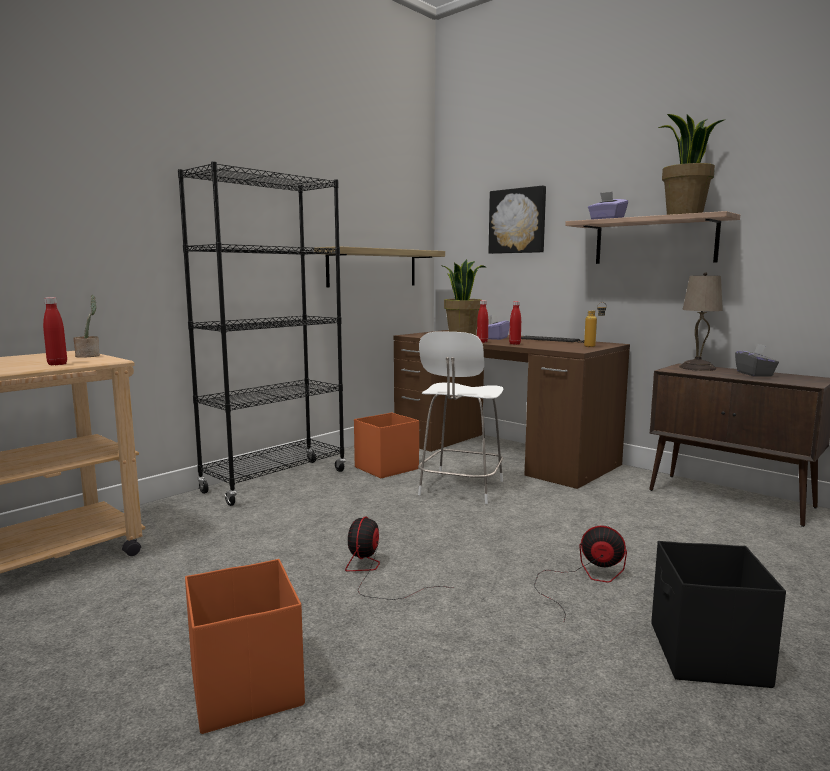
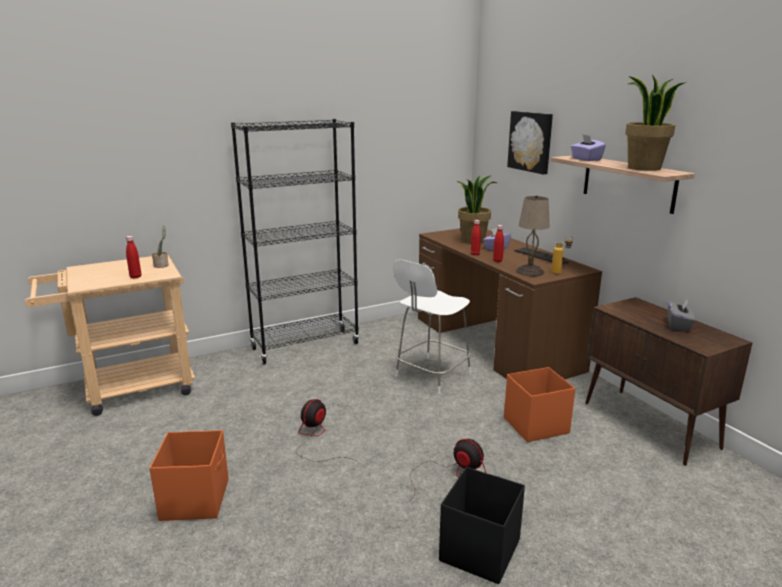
camera: 20 degrees right, 10 degrees up
shelf [314,246,445,287] -> none
orange storage box [354,412,419,478] -> orange storage box moved to [504,367,575,442]
beige table lamp [679,272,723,371] -> beige table lamp moved to [516,195,550,276]

